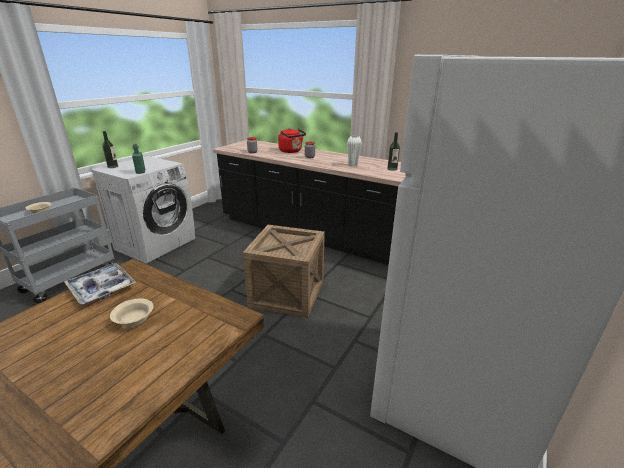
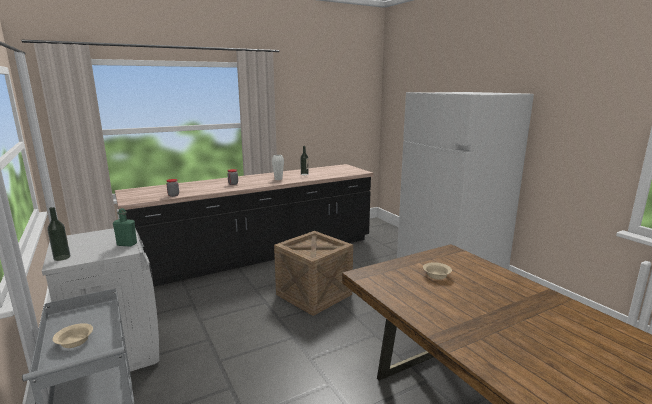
camera: 60 degrees left, 10 degrees down
tray [64,263,136,305] -> none
red kettle [278,128,306,153] -> none

